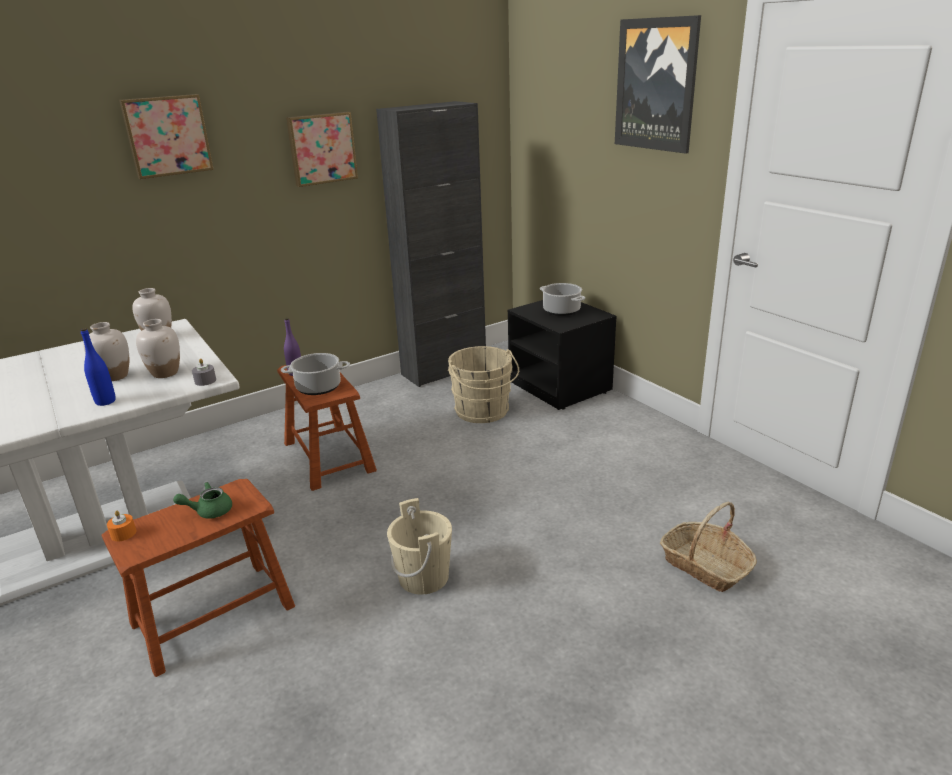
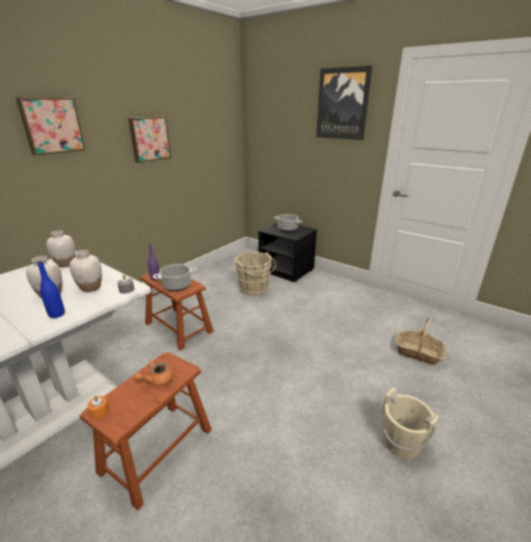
camera: 20 degrees left, 0 degrees up
green teapot [173,482,232,519] -> orange teapot [134,360,173,386]
black cabinet [376,101,486,387] -> none
beige bucket [387,498,452,595] -> beige bucket moved to [381,388,439,459]

